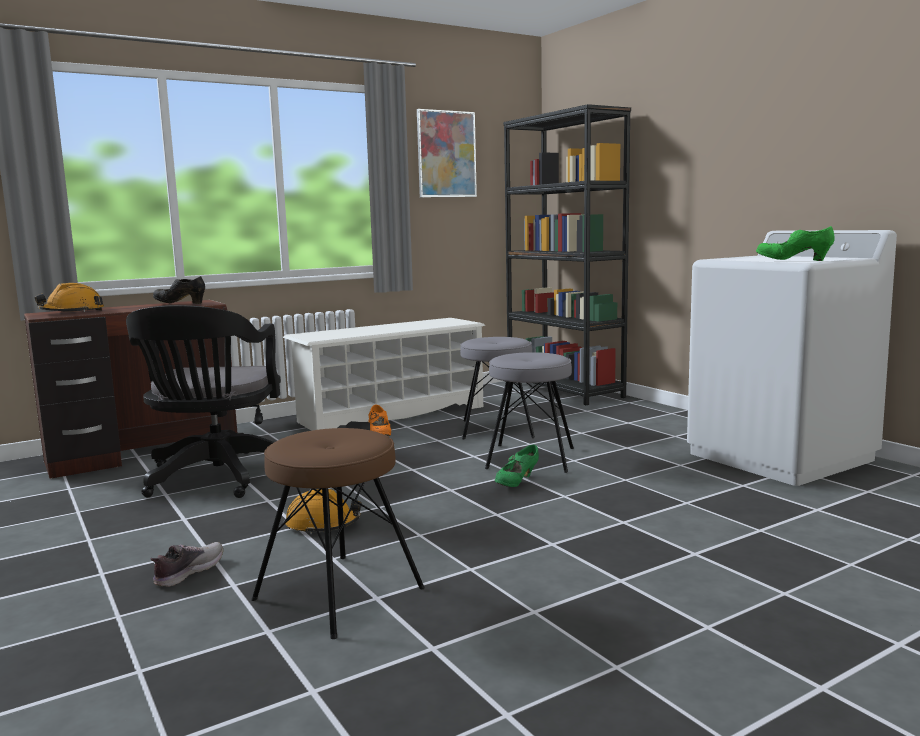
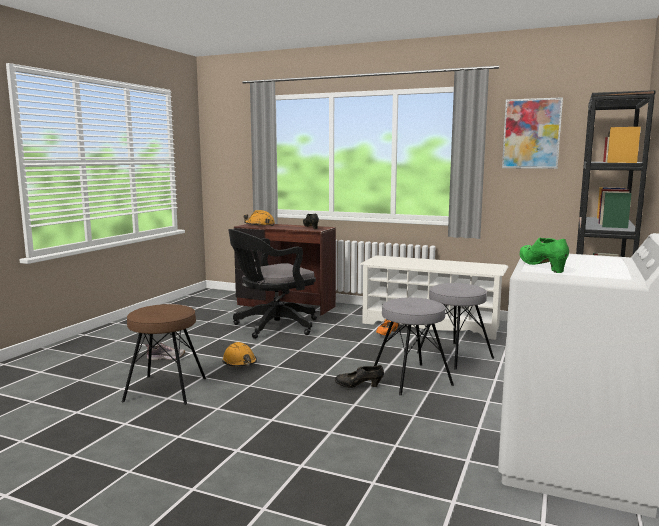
camera: 55 degrees right, 0 degrees up
green shoe [495,445,539,487] -> black shoe [335,365,384,388]

